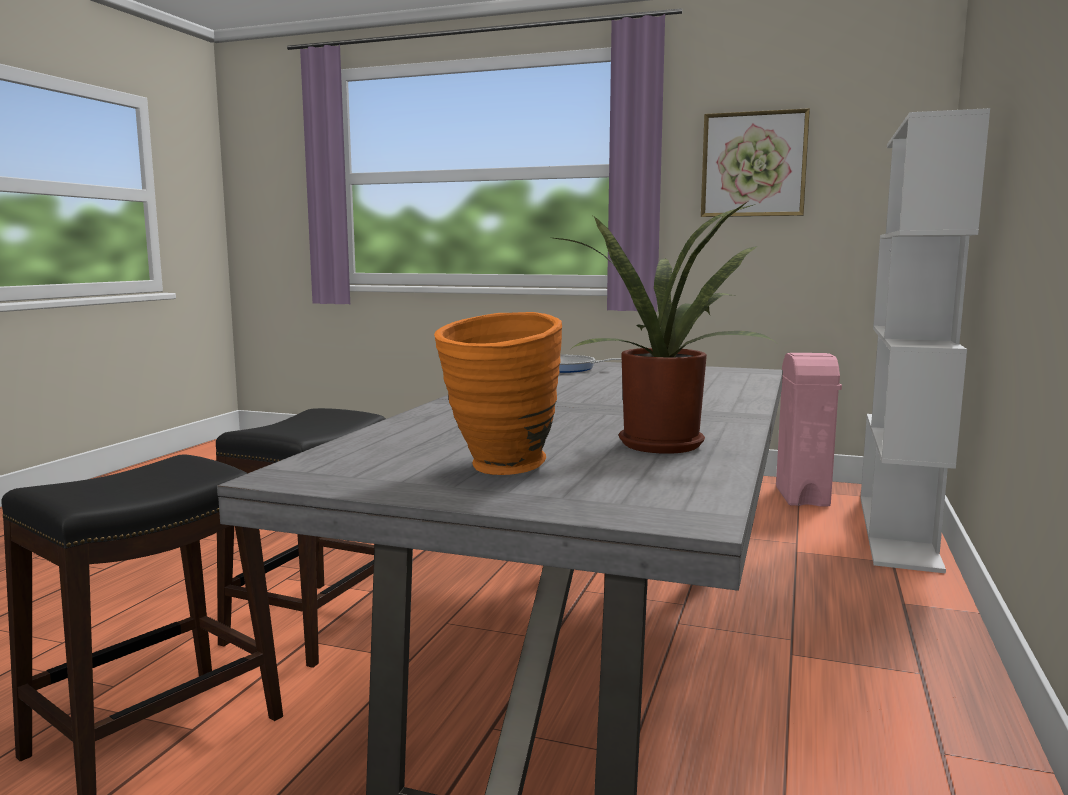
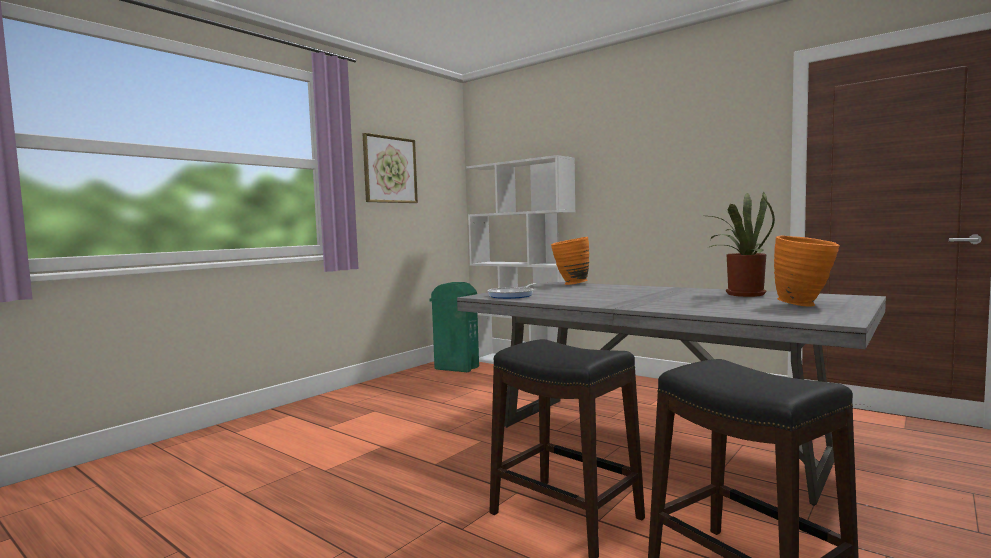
camera: 70 degrees left, 5 degrees down
pink trash can [776,353,842,507] -> green trash can [430,282,479,372]
none -> orange vase [551,237,589,285]

